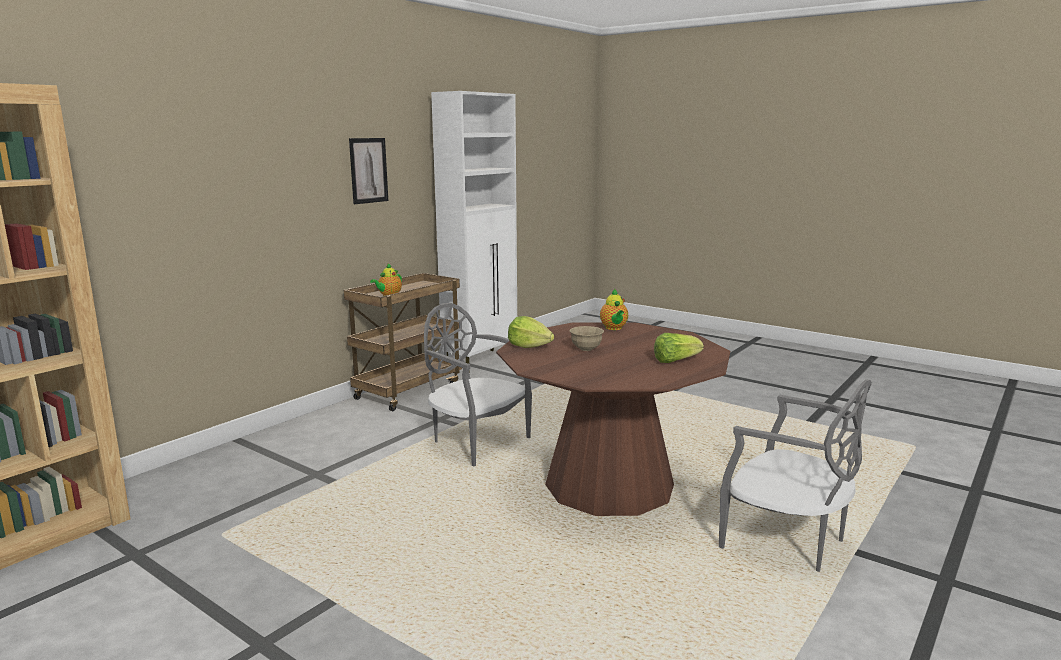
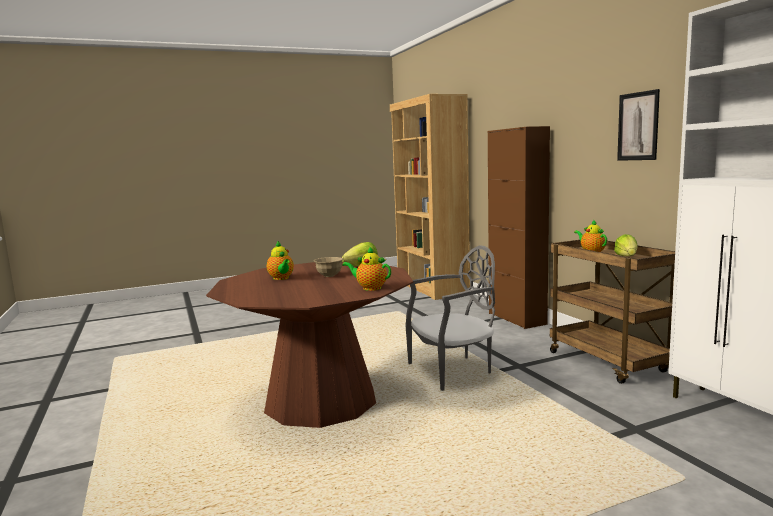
camera: 120 degrees right, 5 degrees down
lettuce [654,333,704,363] -> lettuce moved to [614,234,638,256]
grey chair [719,379,872,572] -> none
none -> teapot [266,241,294,280]
none -> brown cabinet [488,126,550,329]

